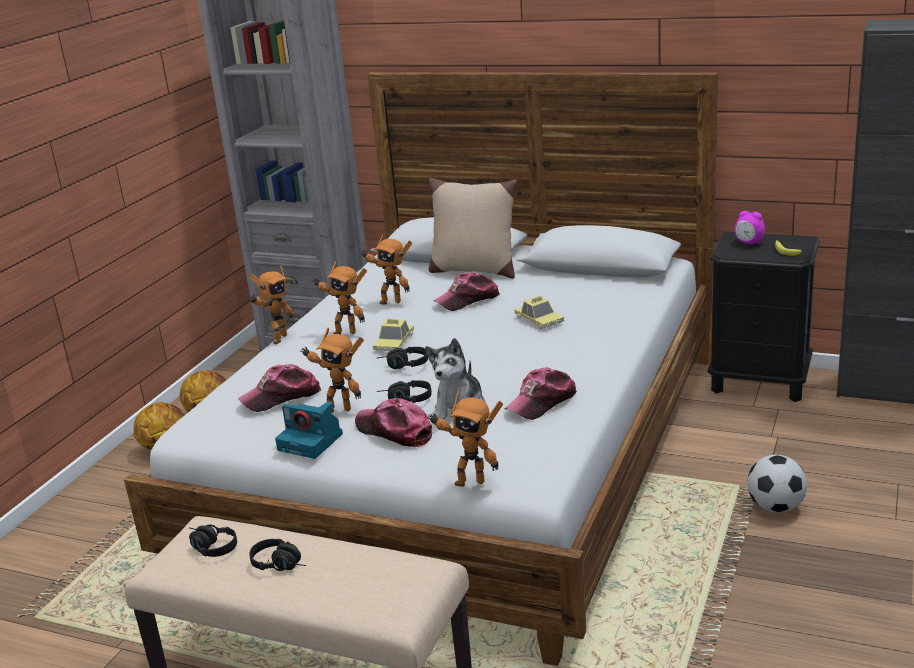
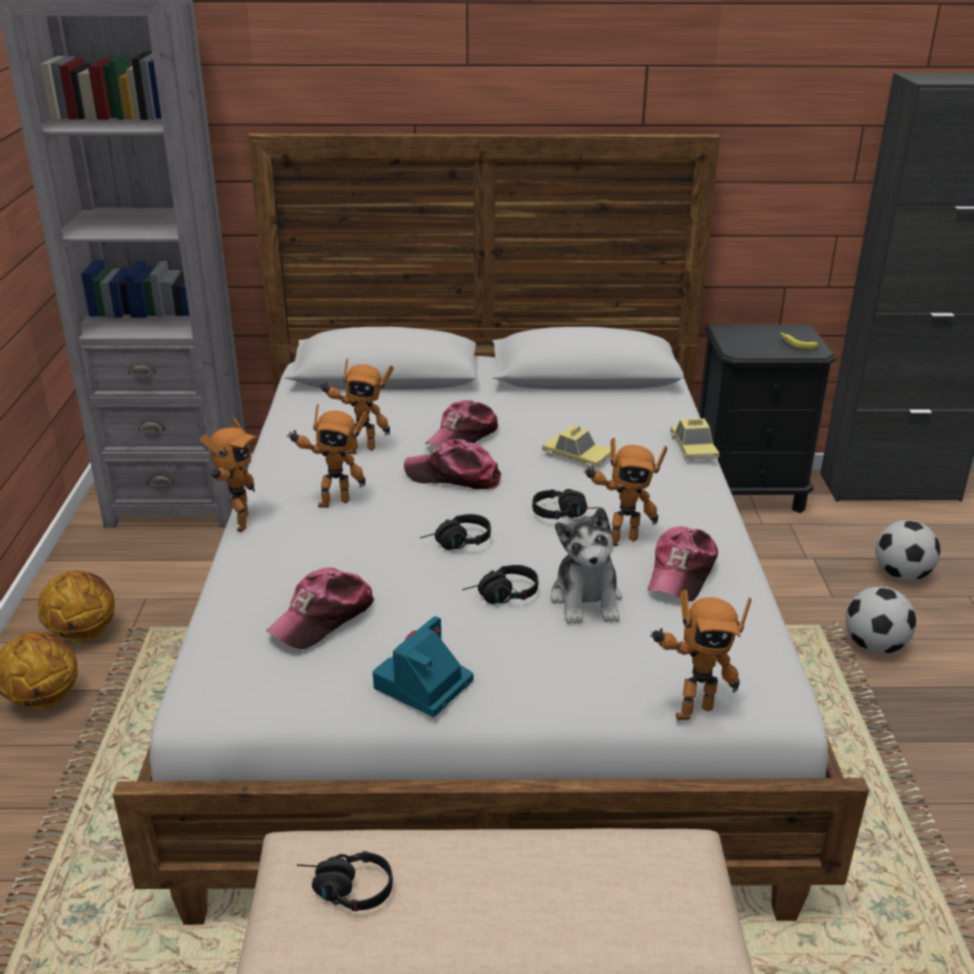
camera: 25 degrees left, 5 degrees up
black headphones [249,539,306,571] -> black headphones moved to [532,489,601,519]
camera [275,401,343,459] -> camera turned 120 degrees clockwise [373,616,473,717]
toy robot [300,328,364,413] -> toy robot moved to [584,438,667,546]
cap [355,398,432,447] -> cap moved to [404,439,501,490]
toy car [373,319,414,351] -> toy car moved to [670,418,720,460]
beige pillow [429,178,517,279] -> none
alarm clock [735,211,765,244] -> none
none -> football [875,520,940,581]

